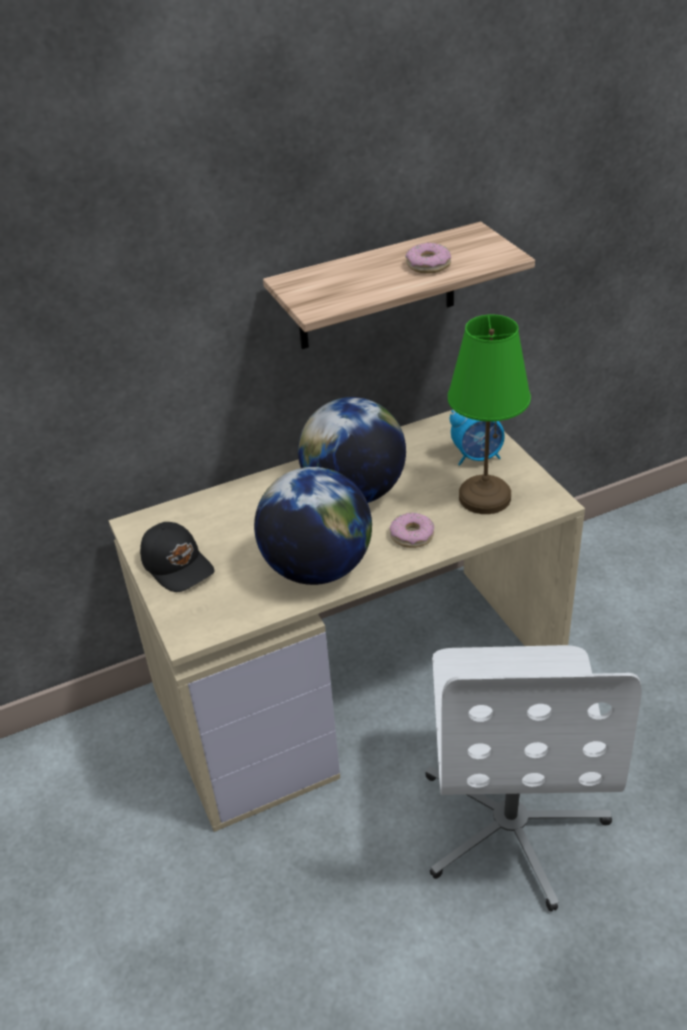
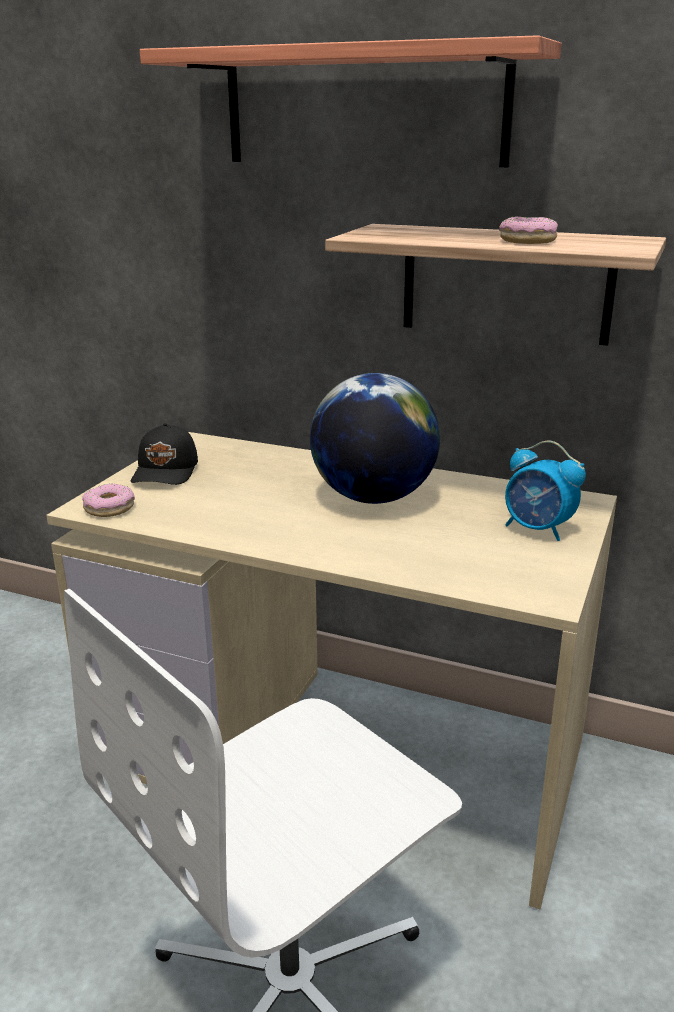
camera: 45 degrees right, 15 degrees down
globe [254,467,372,585] -> none
donut [390,512,434,548] -> donut moved to [82,484,135,517]
green table lamp [448,315,531,514] -> none
none -> shelf [140,35,562,167]

